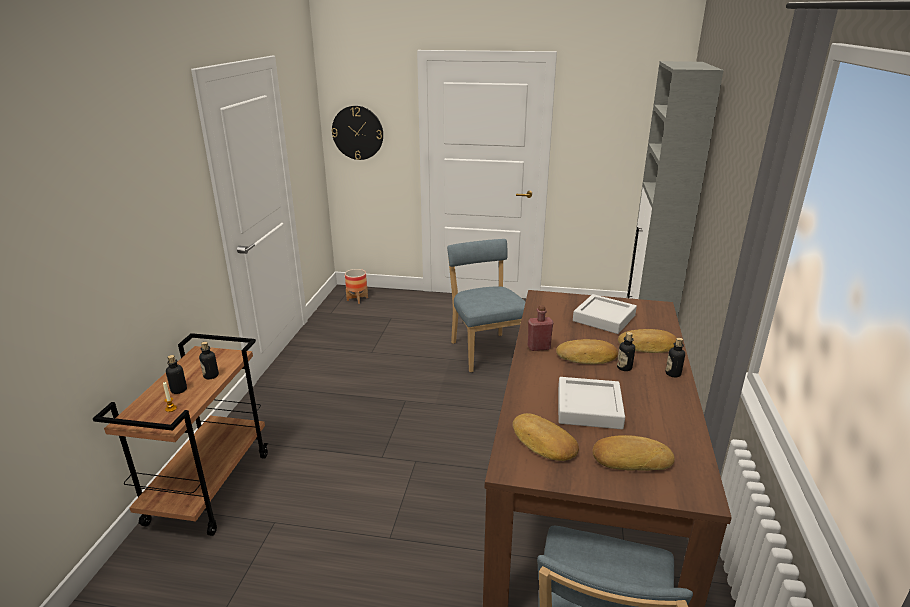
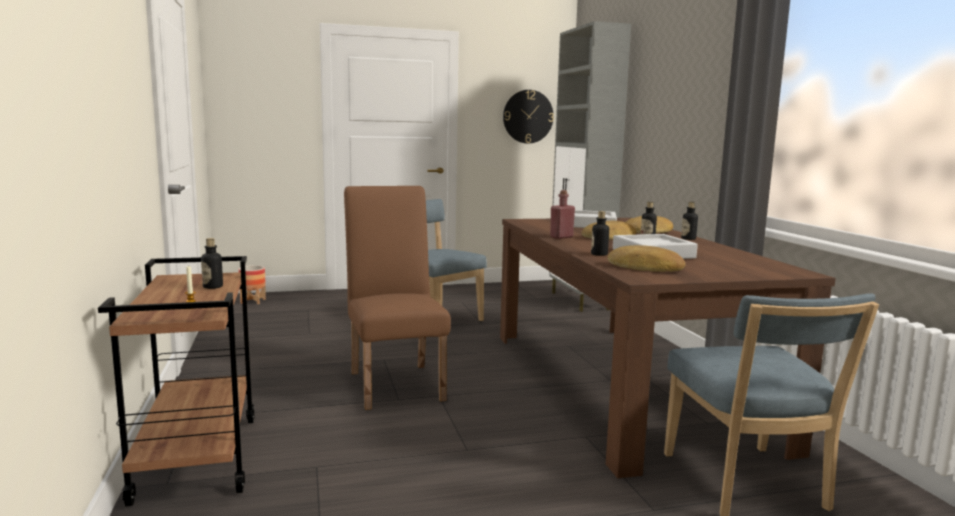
camera: 25 degrees left, 15 degrees down
bottle [166,355,187,394] -> bottle moved to [591,211,609,256]
wall clock [332,106,383,160] -> wall clock moved to [503,90,554,143]
bread [593,435,675,471] -> none
none -> brown chair [344,186,451,410]

